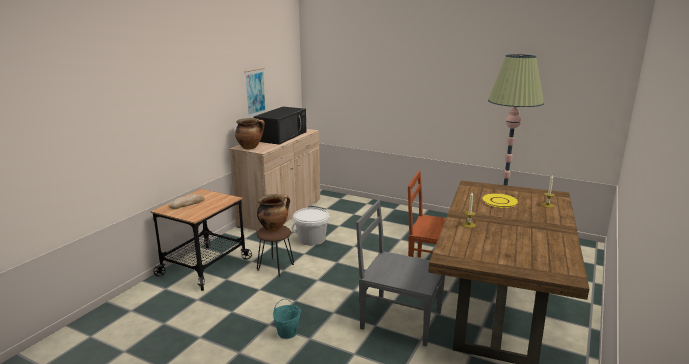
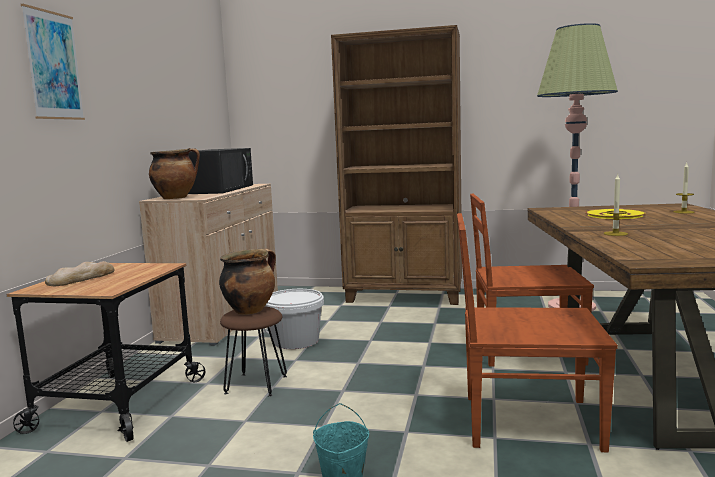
camera: 15 degrees left, 10 degrees down
picture [244,68,266,118] -> picture moved to [21,4,85,120]
grey chair [356,200,445,347] -> brown chair [457,213,618,452]
none -> brown bookcase [331,25,462,305]

